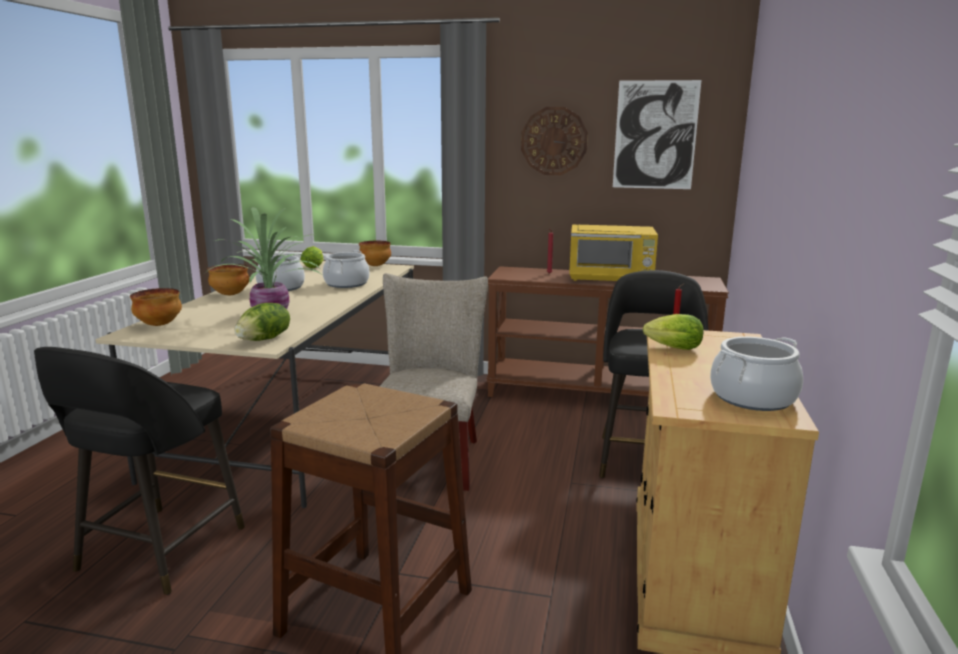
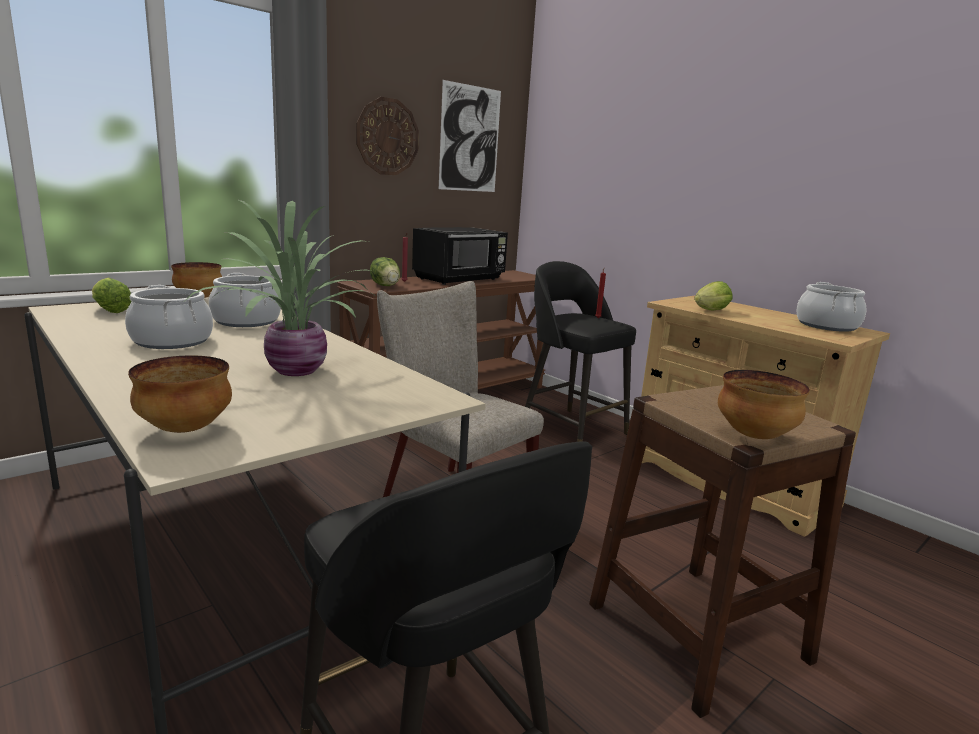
camera: 55 degrees left, 0 degrees up
bowl [207,264,249,295] -> bowl moved to [718,370,810,439]
lettuce [234,303,290,341] -> lettuce moved to [370,257,400,286]
yellow microwave [569,225,658,281] -> black microwave [412,227,508,285]

